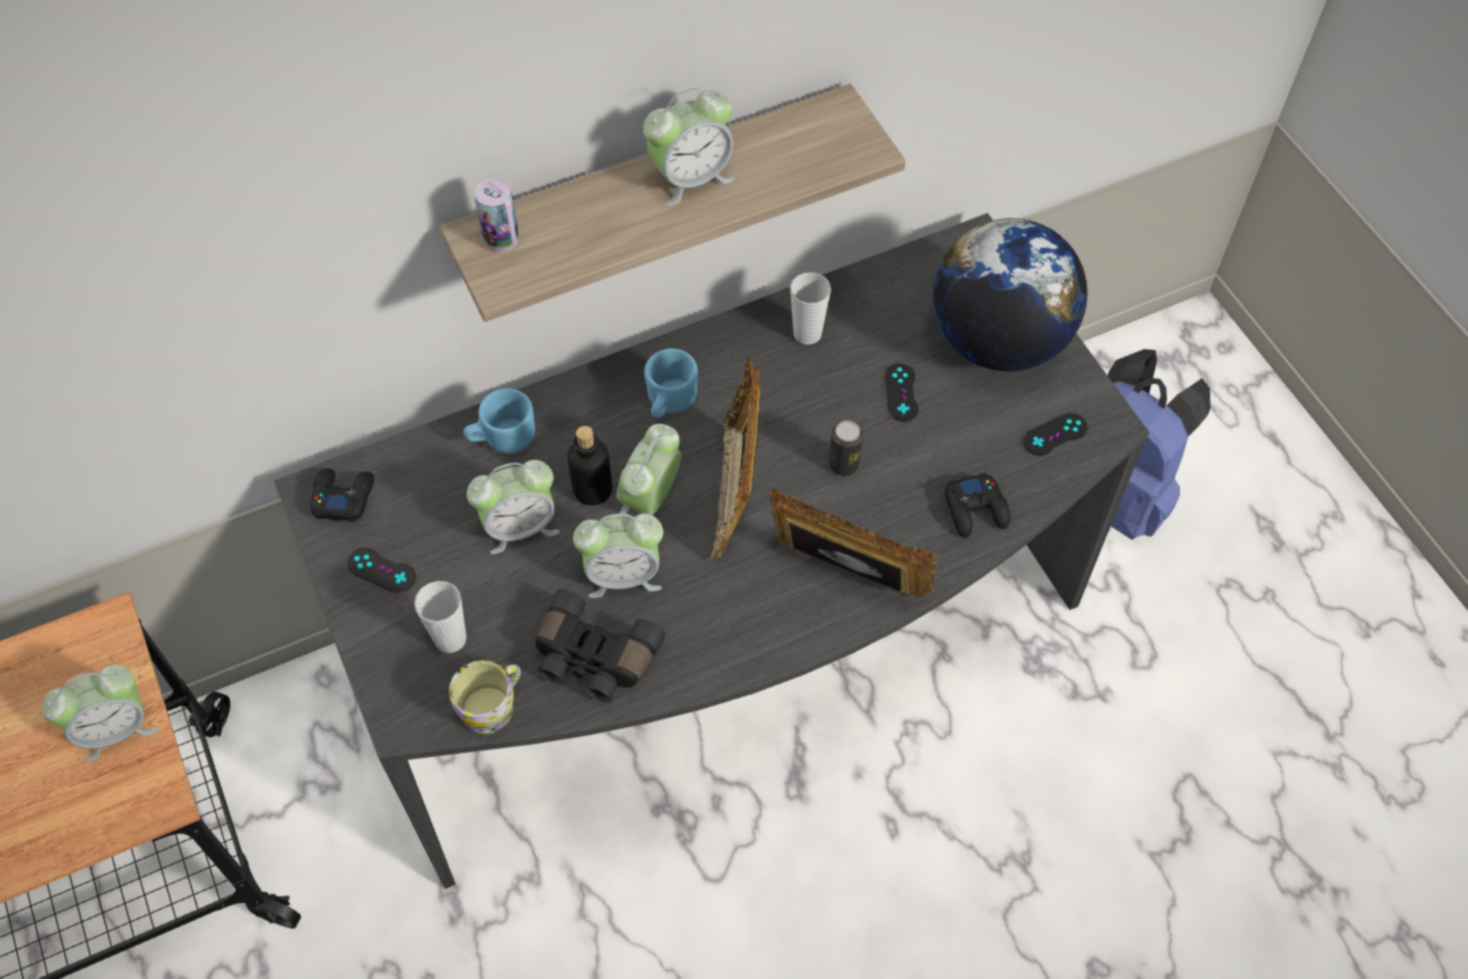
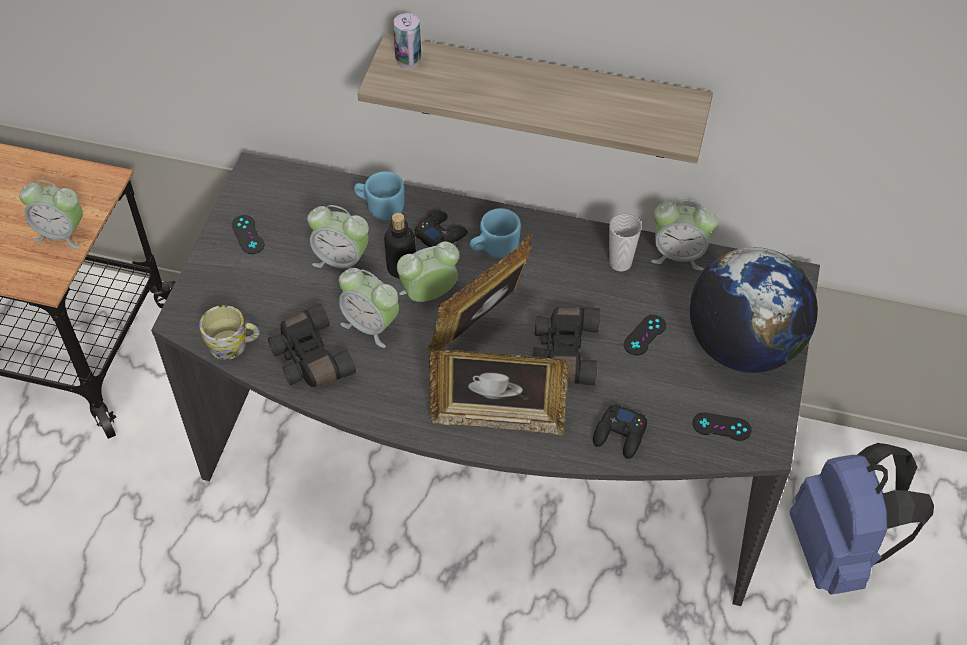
camera: 40 degrees right, 5 degrees down
black game controller [310,468,374,522] -> black game controller moved to [414,211,468,247]
cup [414,581,467,653] -> none
alarm clock [643,88,735,206] -> alarm clock moved to [651,199,718,270]
picture frame [770,488,937,598] -> picture frame turned 120 degrees clockwise [429,350,568,436]
can [829,420,863,476] -> black binoculars [532,307,600,385]

